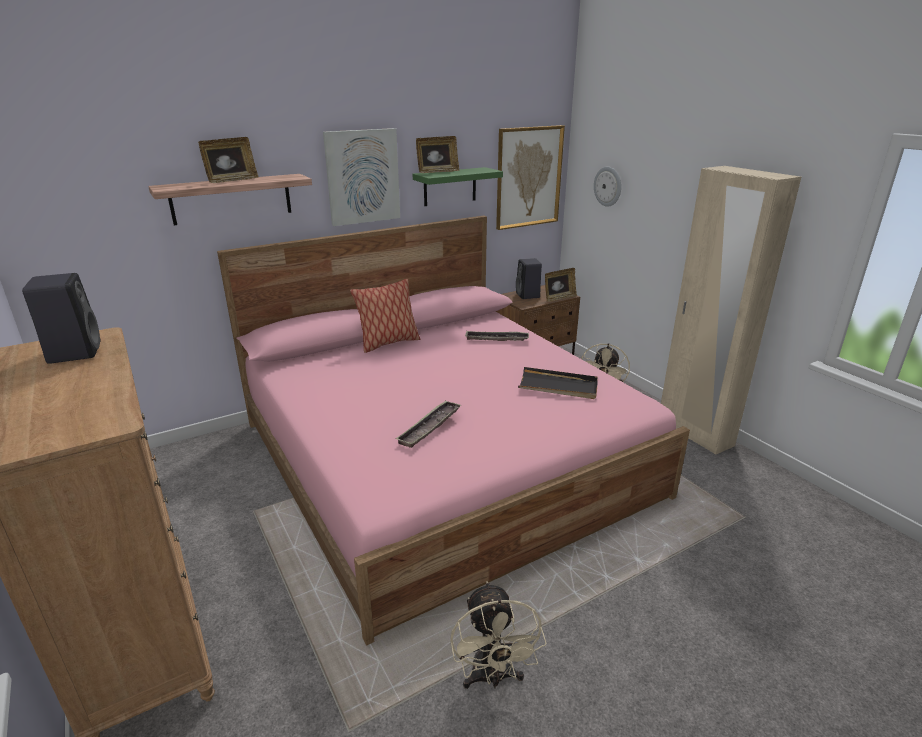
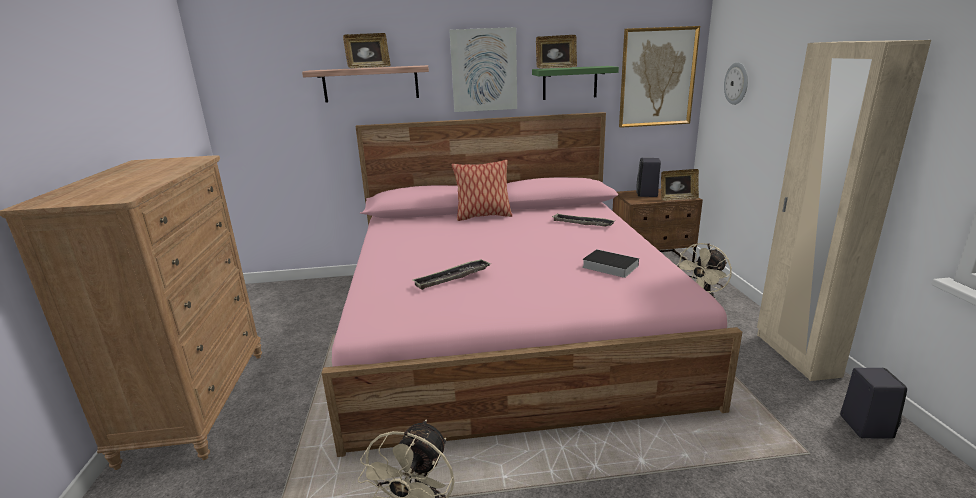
camera: 25 degrees right, 5 degrees down
black speaker [22,273,100,364] -> black speaker moved to [840,368,907,439]
black tray [518,367,598,399] -> book [582,249,639,278]

